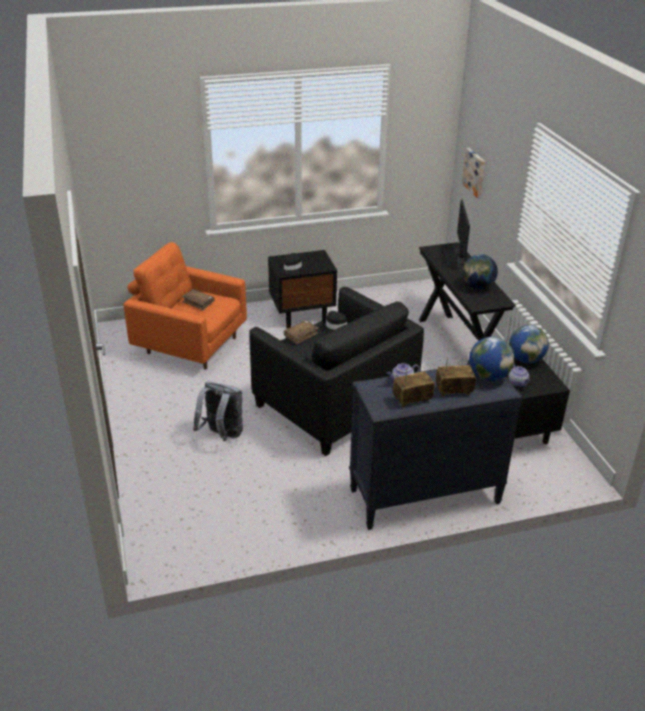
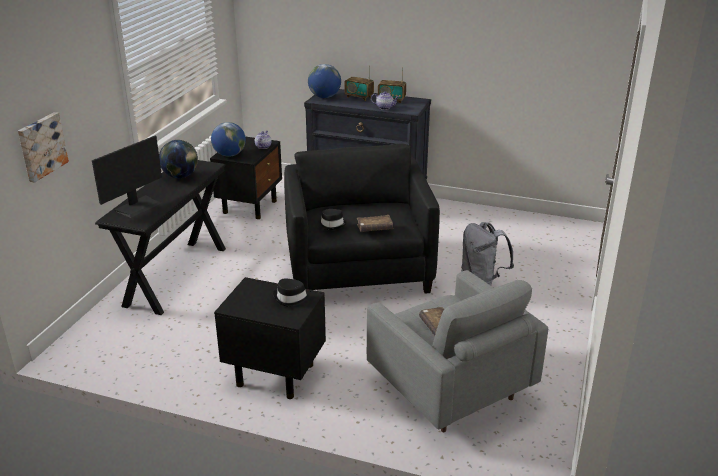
camera: 145 degrees left, 5 degrees down
orange armchair [123,242,247,370] -> grey armchair [367,270,548,432]

